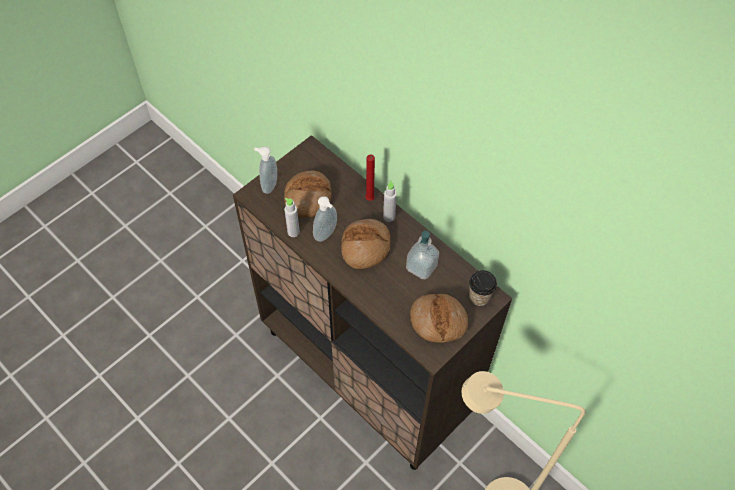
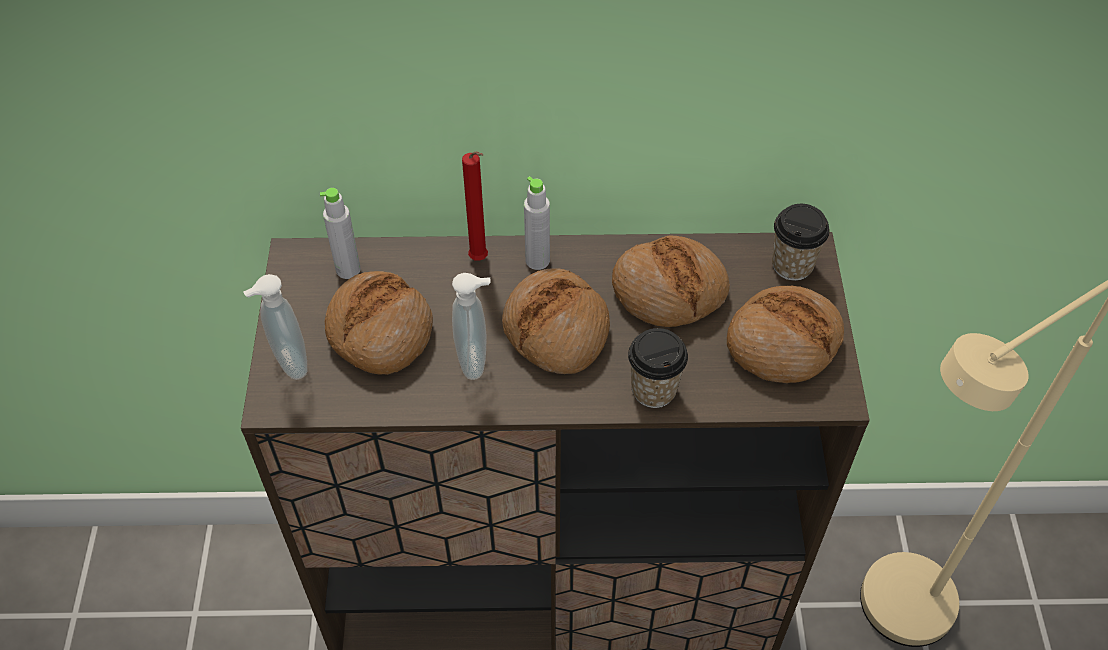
camera: 45 degrees left, 5 degrees down
grey bottle [284,198,300,237] -> grey bottle moved to [320,188,361,279]
soap dispenser [406,231,439,280] -> bread [612,235,730,327]
none -> cup [628,328,688,408]

